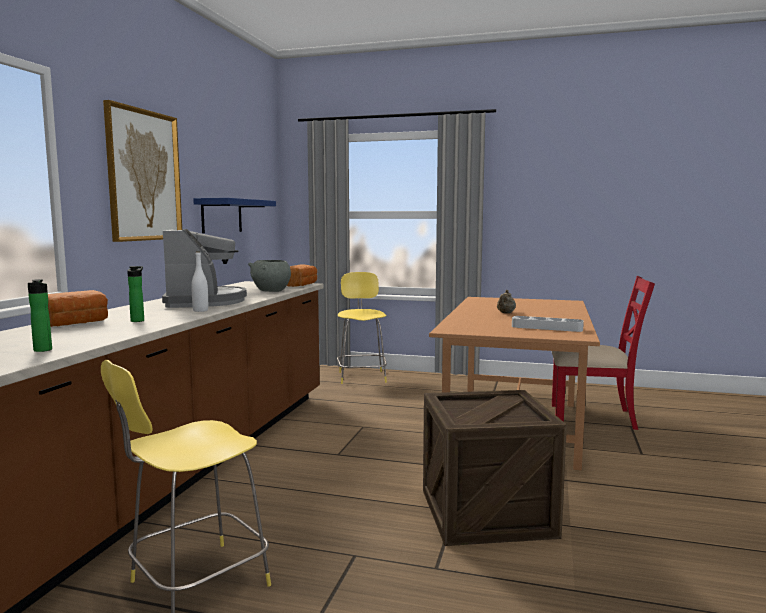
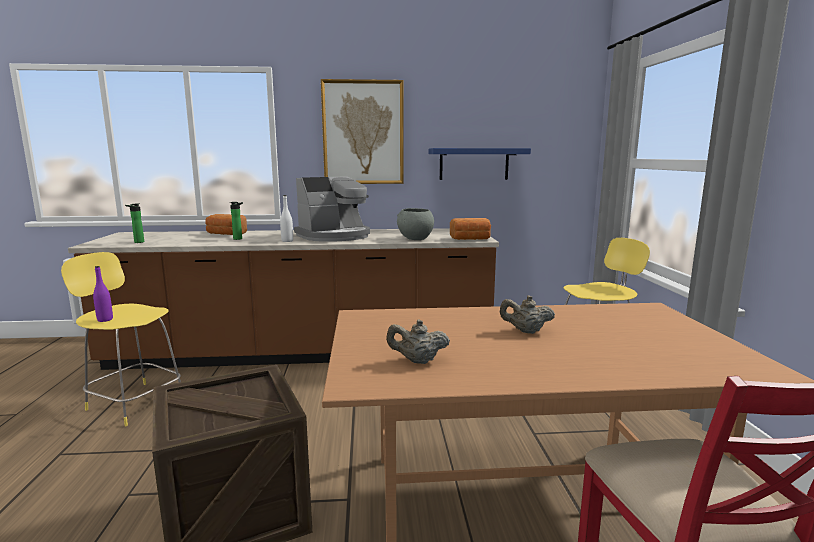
camera: 70 degrees right, 5 degrees up
grey tray [512,316,584,332] -> beige teapot [386,319,450,364]
none -> purple bottle [93,266,113,322]

